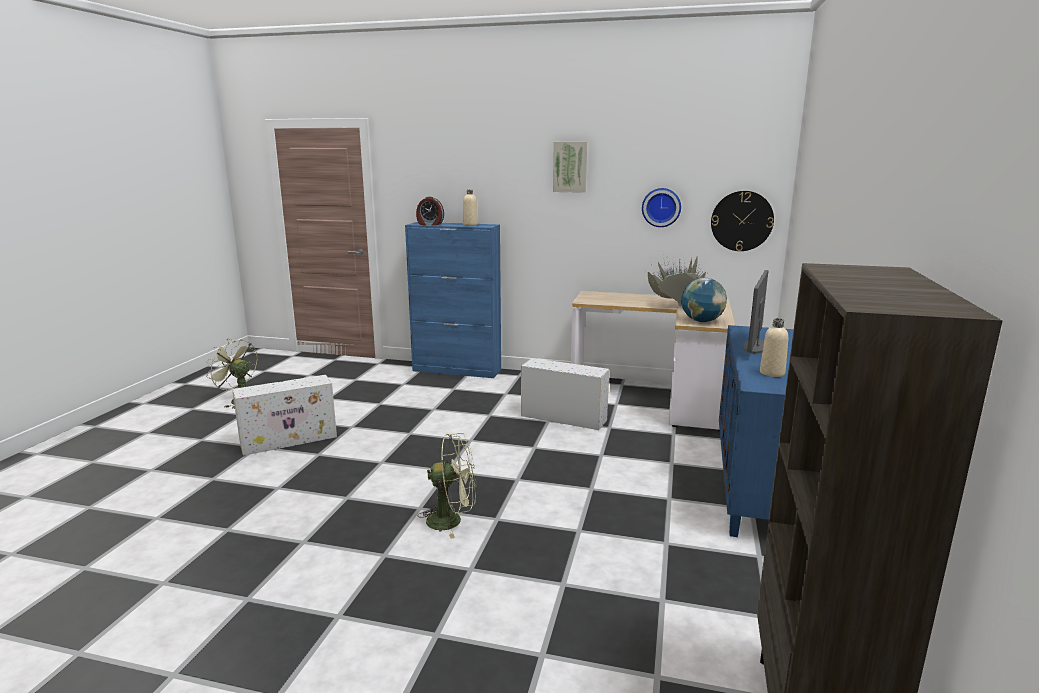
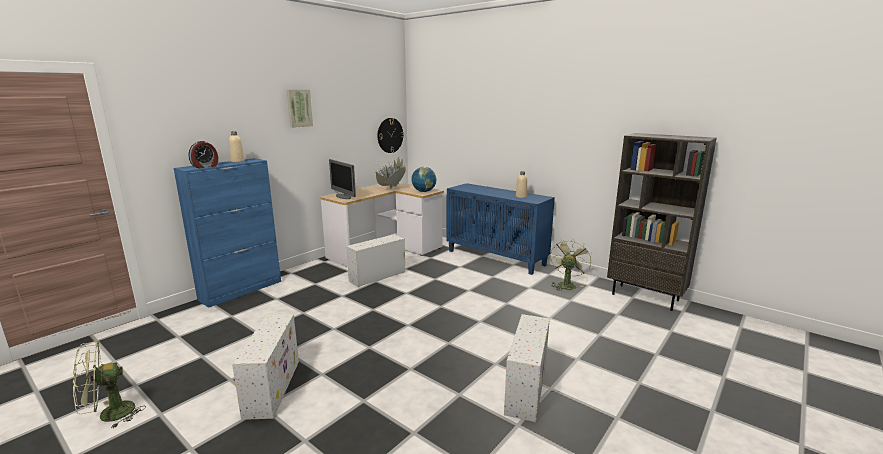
camera: 65 degrees left, 0 degrees up
green fan [418,433,476,539] -> green fan moved to [550,238,592,291]
wall clock [642,188,681,227] -> none
monitor [743,270,769,354] -> monitor moved to [329,159,356,199]
none -> white storage box [504,314,550,422]

